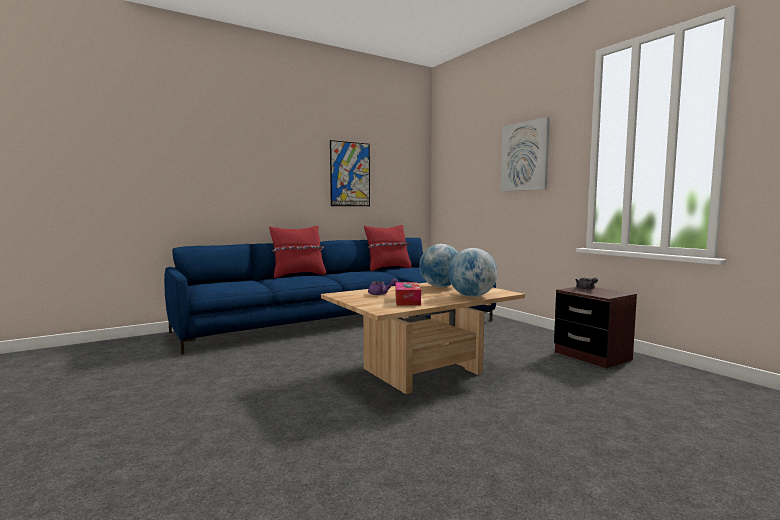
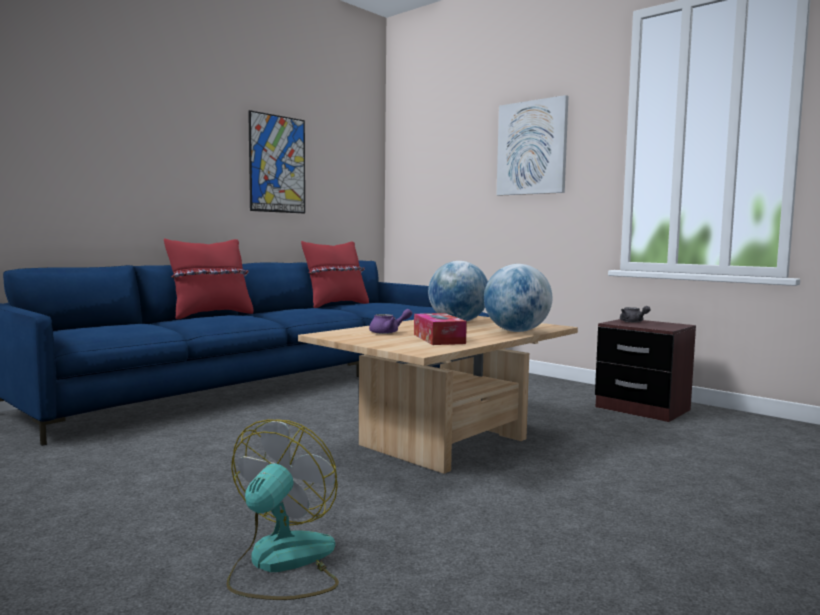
camera: 15 degrees left, 0 degrees up
none -> fan [227,419,339,600]

